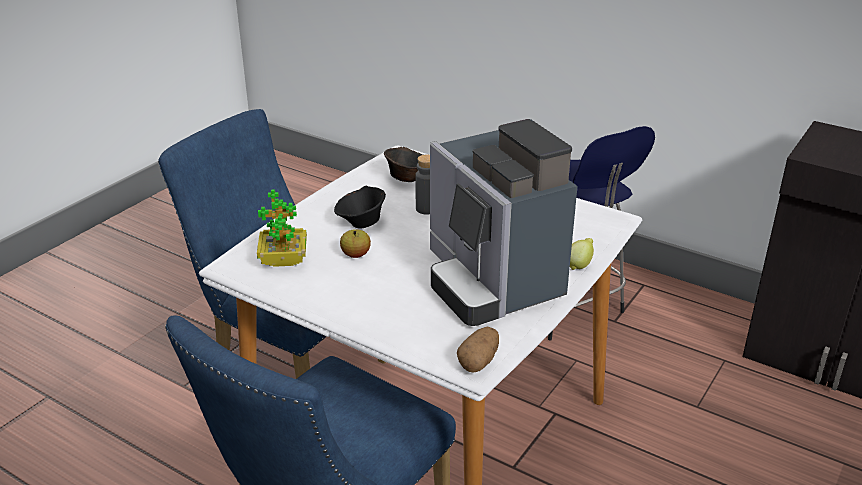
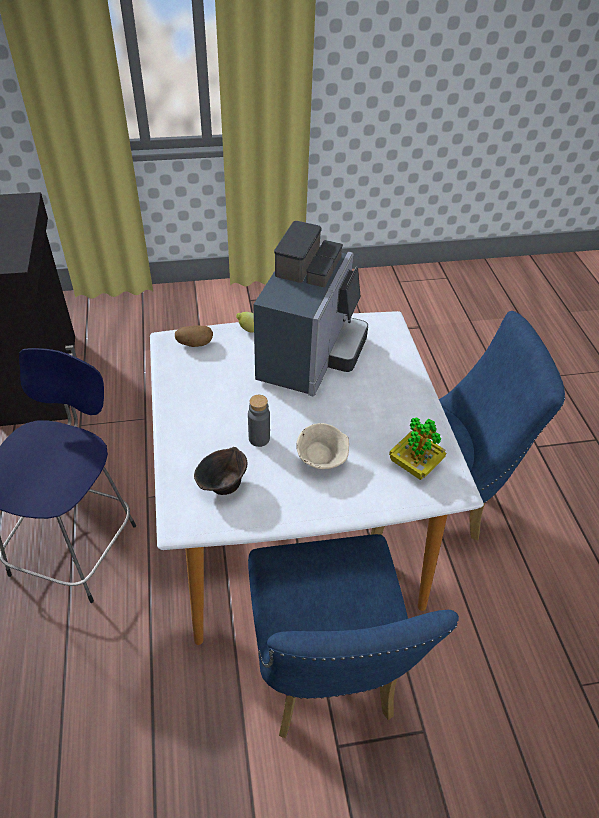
camera: 135 degrees left, 15 degrees up
black bowl [334,186,386,229] -> beige bowl [296,423,349,469]
apple [340,229,371,258] -> none
potato [457,326,499,372] -> potato moved to [175,326,213,347]

